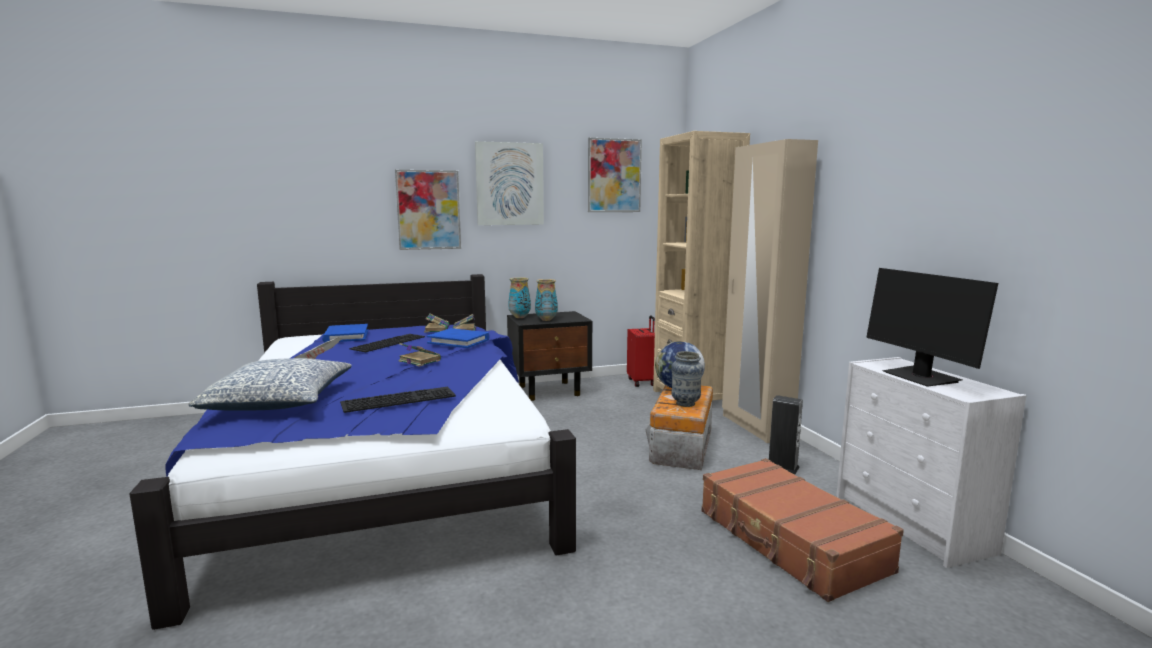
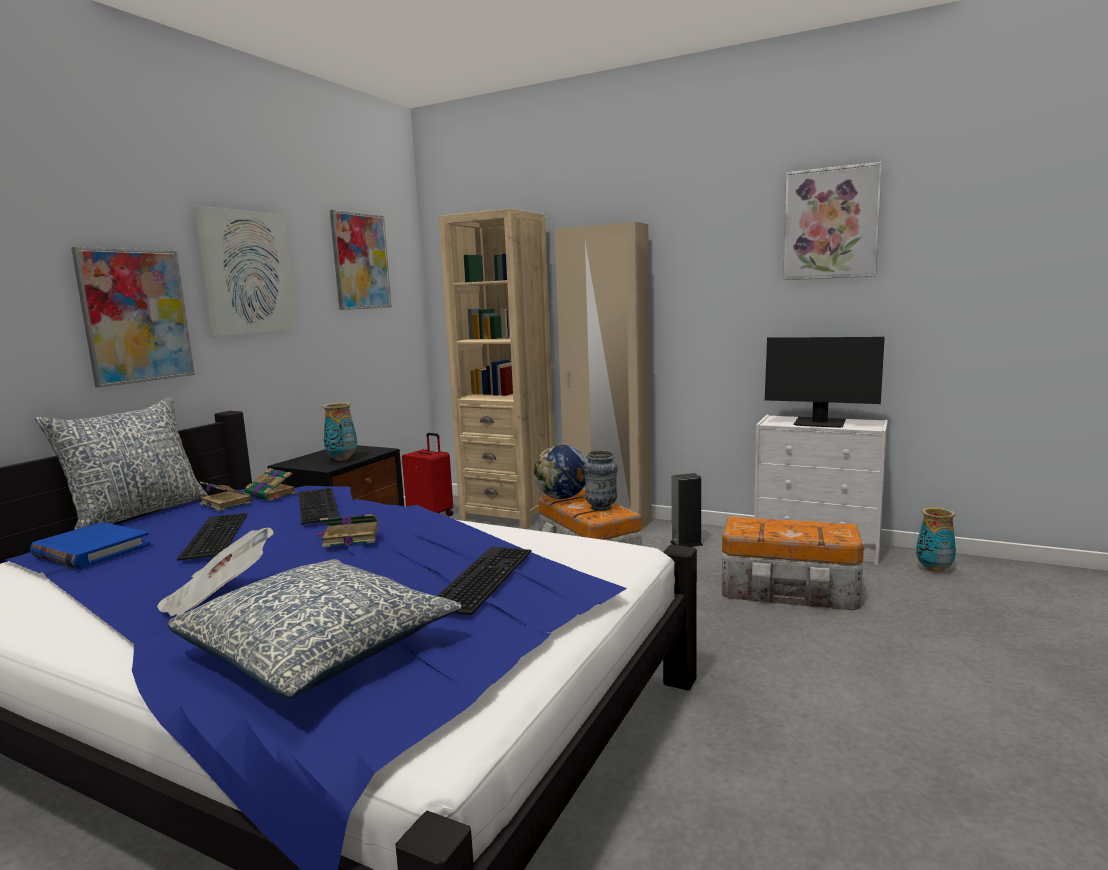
camera: 45 degrees left, 0 degrees up
blue book [427,328,490,348] -> keyboard [299,488,340,525]
vase [508,277,531,318] -> vase moved to [916,507,956,572]
brown suitcase [702,458,904,602] -> storage box [722,517,864,610]
none -> pillow [35,397,208,530]
none -> picture [783,162,882,280]

